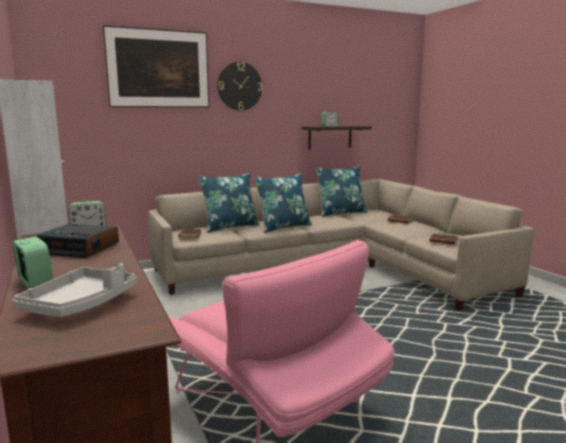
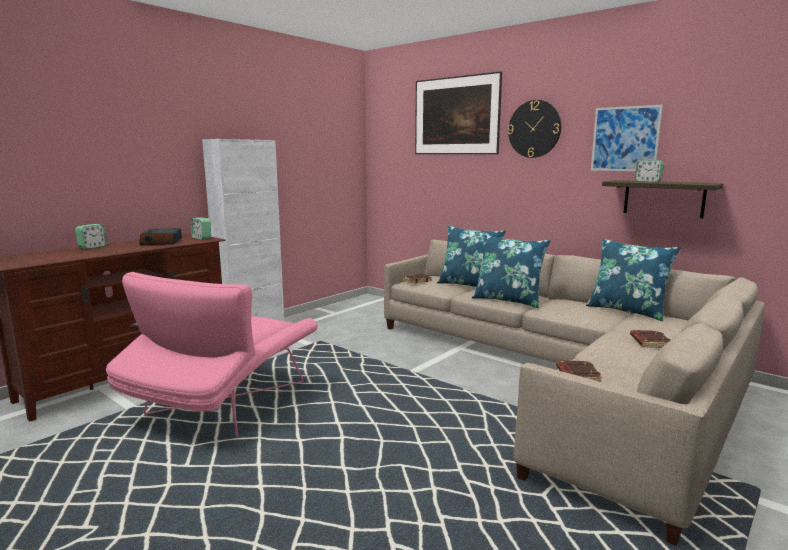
camera: 65 degrees right, 0 degrees up
grey tray [13,263,137,317] -> none
none -> picture [591,105,663,171]

